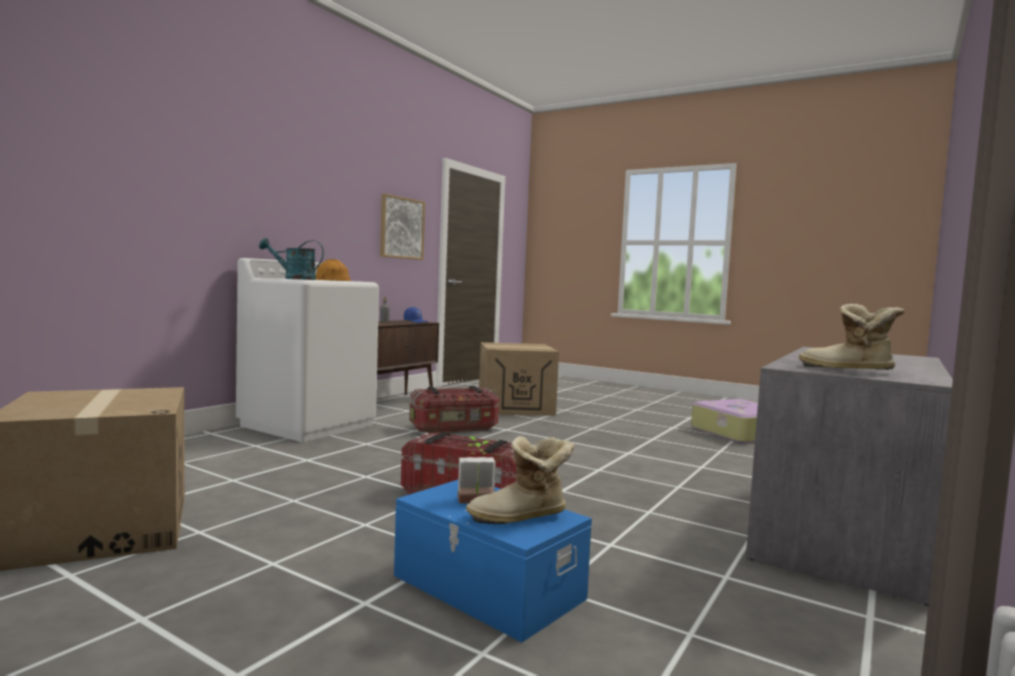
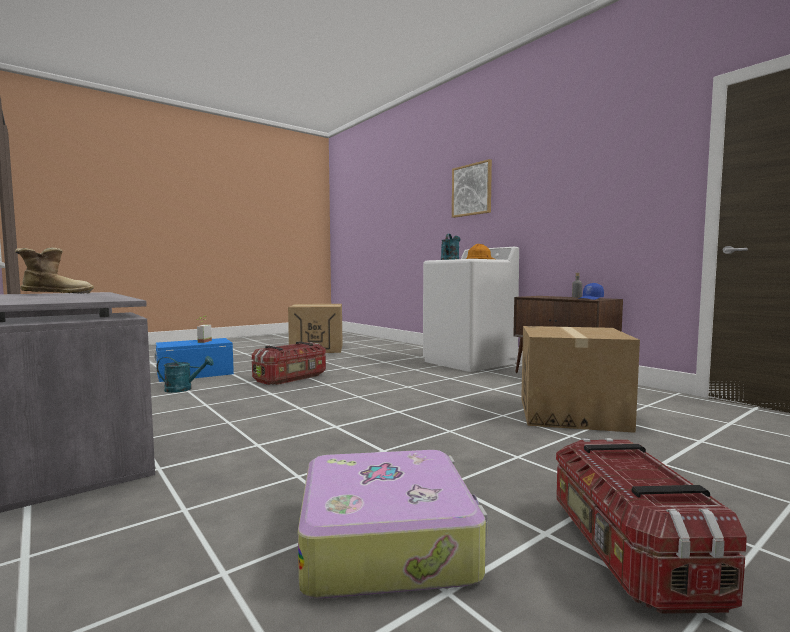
camera: 110 degrees right, 0 degrees up
picture [380,194,425,260] -> picture moved to [452,159,492,218]
storage box [409,386,499,433] -> storage box moved to [556,438,747,614]
boot [466,436,575,524] -> none
none -> turquoise watering can [156,356,214,393]

